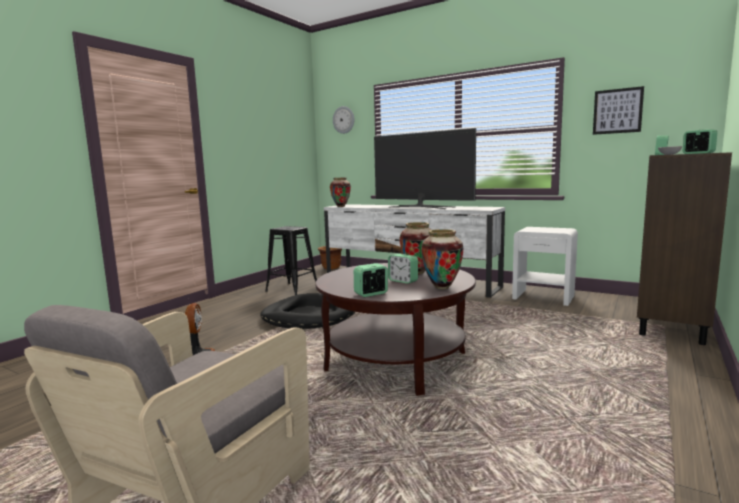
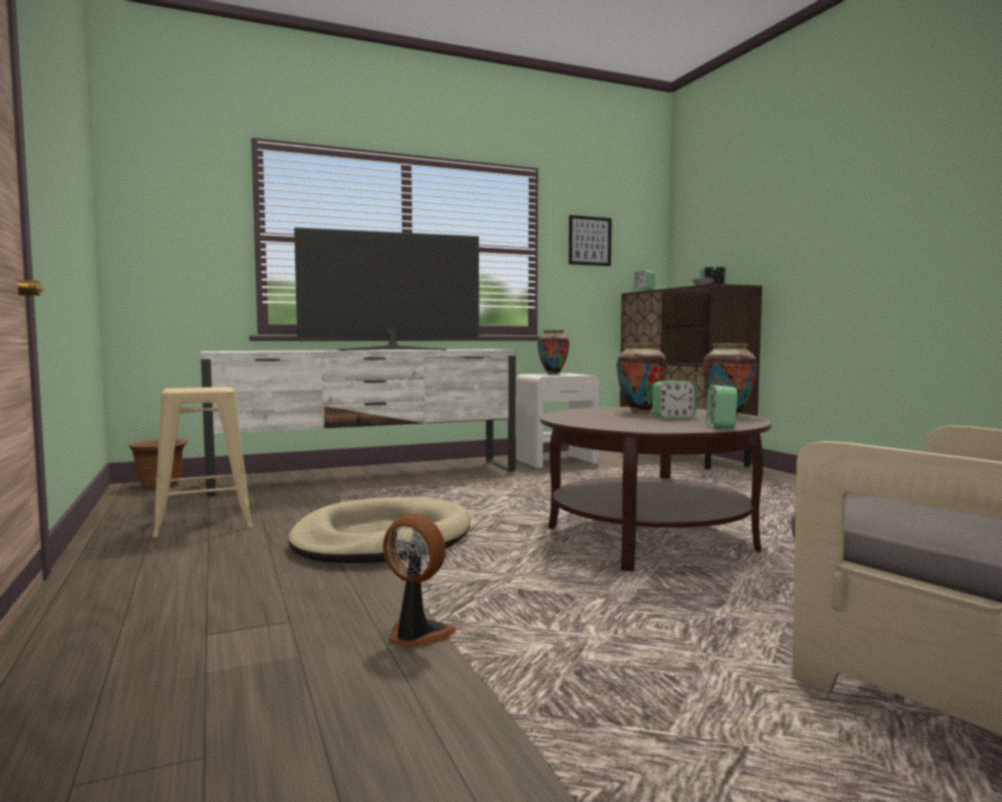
camera: 55 degrees left, 5 degrees down
black dog bed [260,293,355,329] -> beige dog bed [288,497,471,563]
black stool [265,226,317,295] -> beige stool [153,387,253,537]
vase [330,178,351,207] -> vase moved to [538,330,569,375]
wall clock [333,106,355,134] -> none

